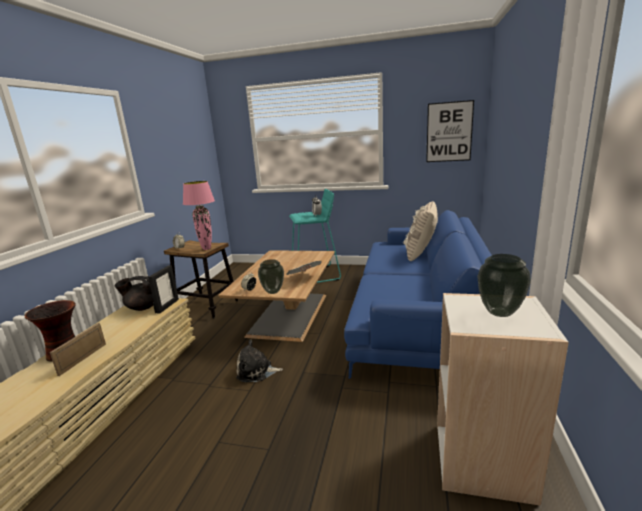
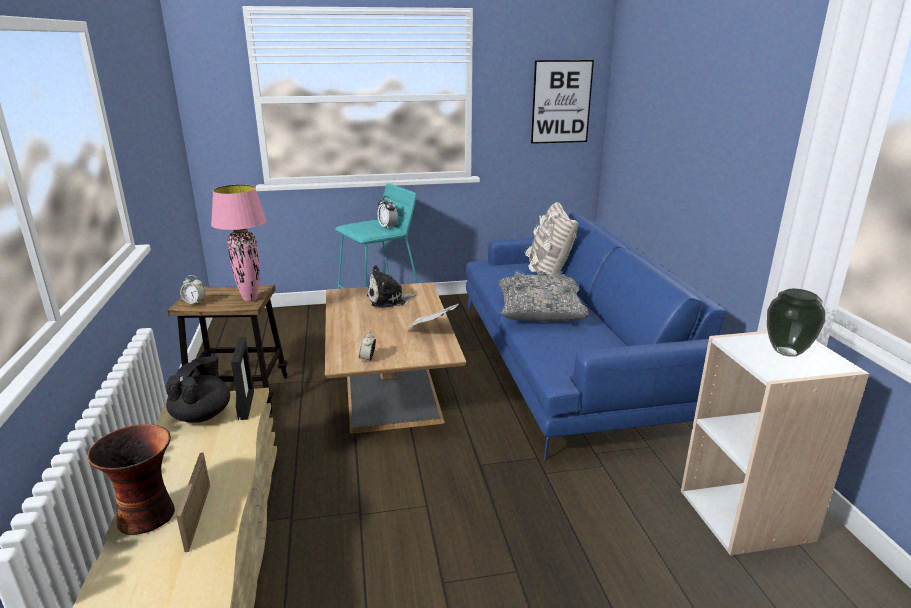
camera: 25 degrees left, 5 degrees up
black teapot [115,276,154,311] -> black teapot turned 135 degrees clockwise [166,356,230,423]
plush toy [236,340,283,382] -> plush toy moved to [367,265,416,308]
vase [258,259,284,294] -> none
none -> grey pillow [499,271,589,321]

